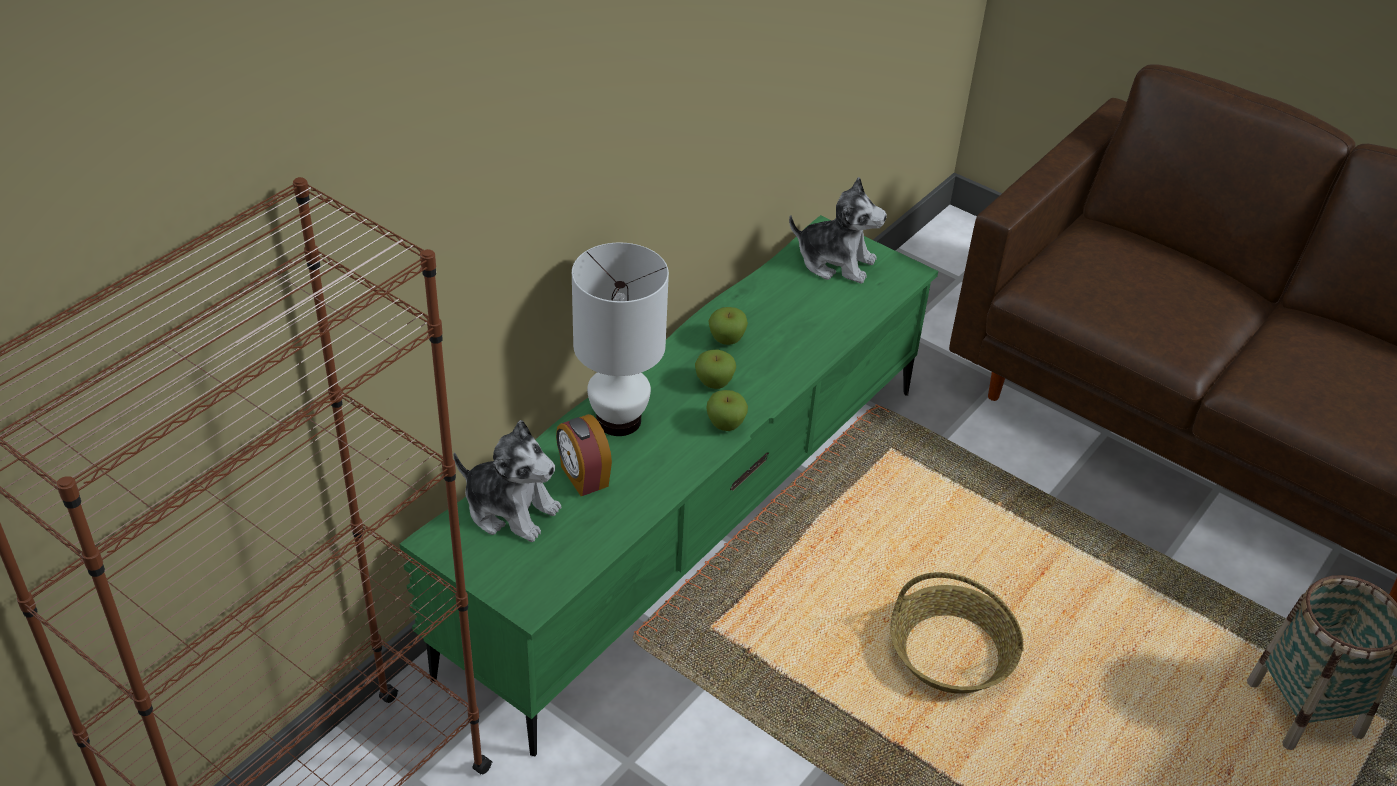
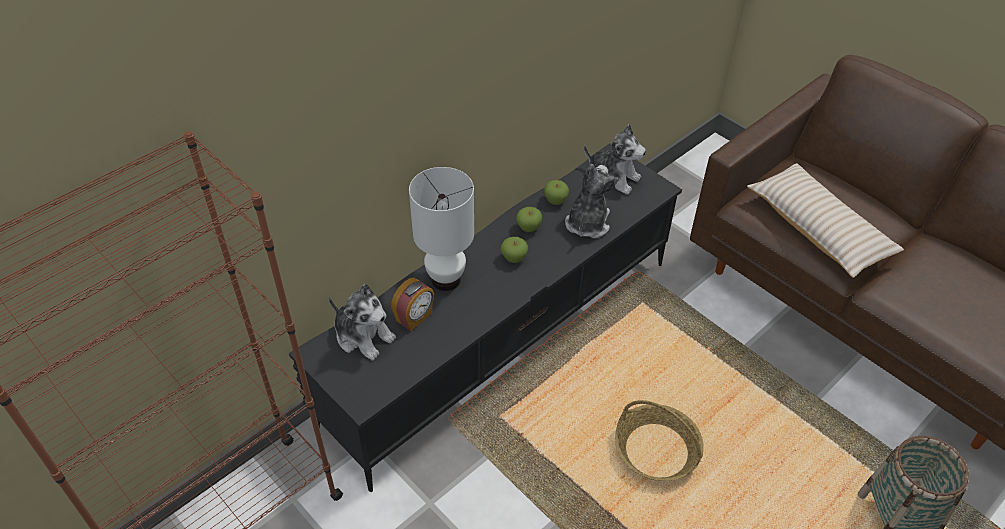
camera: 10 degrees right, 5 degrees up
green tv stand [400,215,938,756] -> black tv stand [289,144,682,492]
alarm clock [556,414,612,496] -> alarm clock turned 120 degrees counterclockwise [391,278,434,331]
apple [706,390,748,431] -> apple moved to [544,180,569,205]
none -> plush toy [565,164,618,238]
none -> beige pillow [747,163,904,278]

